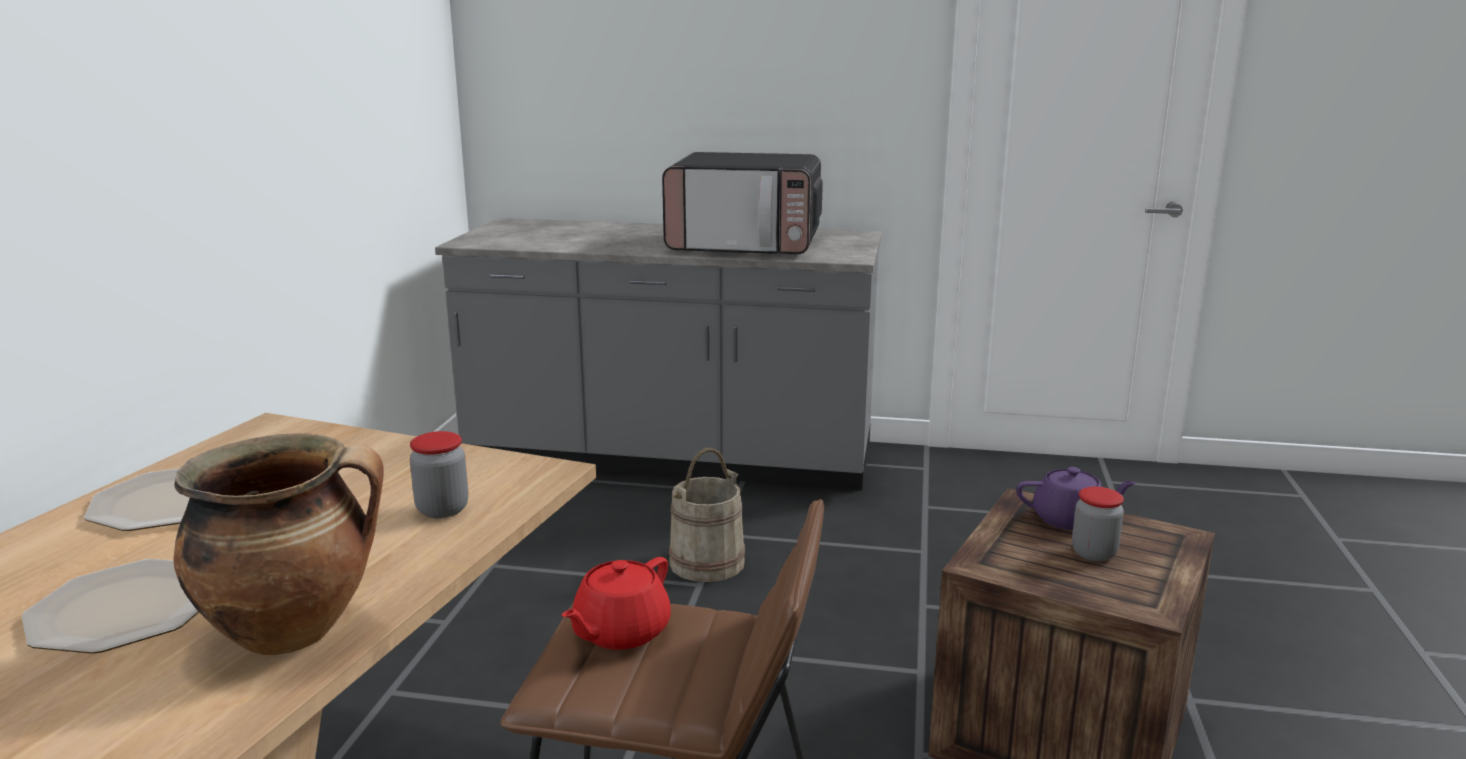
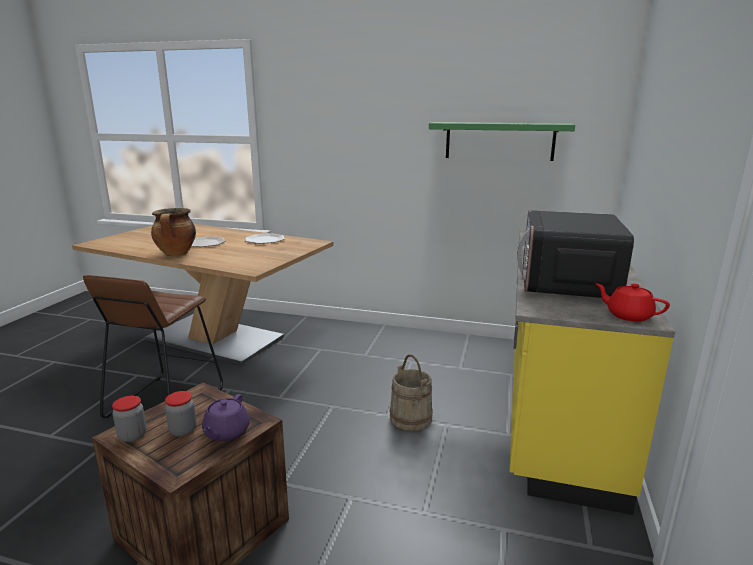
camera: 95 degrees right, 0 degrees up
jar [410,431,468,518] -> jar moved to [112,396,146,442]
grey counter [435,218,882,490] -> yellow counter [510,230,675,515]
red teapot [562,557,671,650] -> red teapot moved to [595,283,670,322]
none -> green shelf [429,122,575,161]

